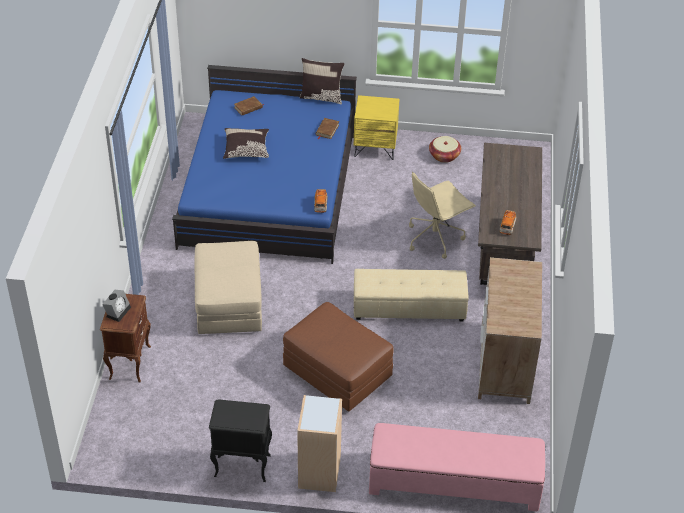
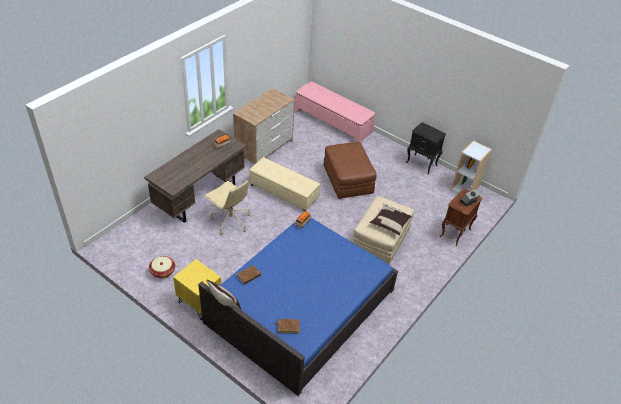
camera: 150 degrees left, 0 degrees up
pillow [223,128,269,159] -> pillow moved to [370,203,412,235]
bookcase [297,395,342,492] -> bookcase moved to [451,141,492,193]
beige office chair [409,172,476,259] -> beige office chair turned 45 degrees clockwise [204,180,250,235]

